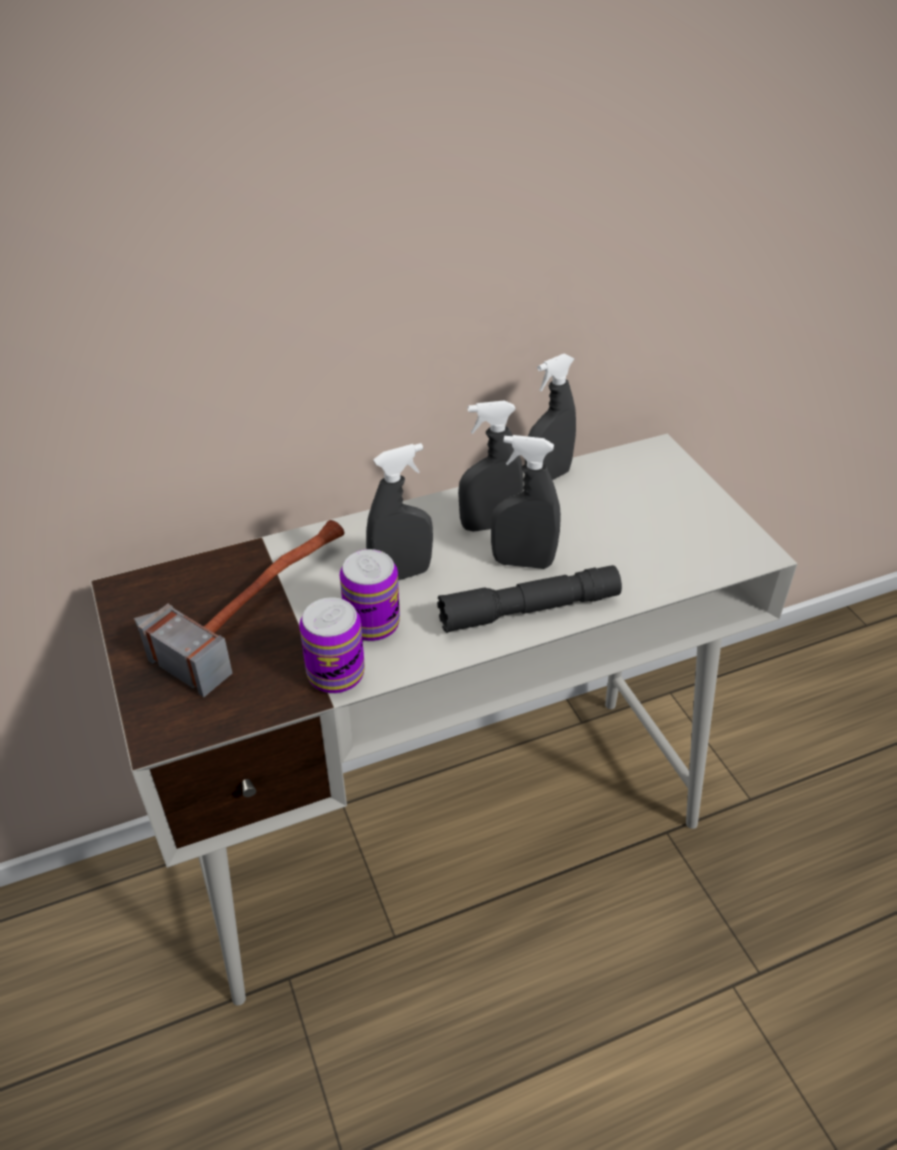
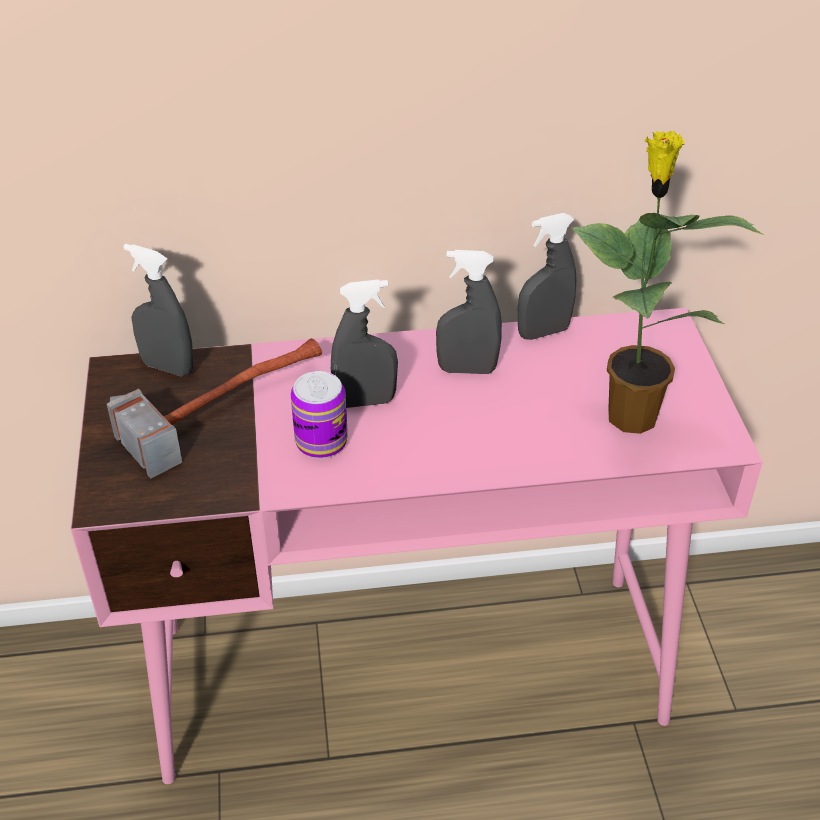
camera: 15 degrees right, 0 degrees up
white desk [90,434,797,1006] -> pink desk [70,308,763,784]
can [299,597,365,694] -> none
grey flashlight [437,565,622,633] -> none
grey spray bottle [491,435,561,569] -> grey spray bottle moved to [124,244,193,376]
none -> potted plant [572,131,764,434]

